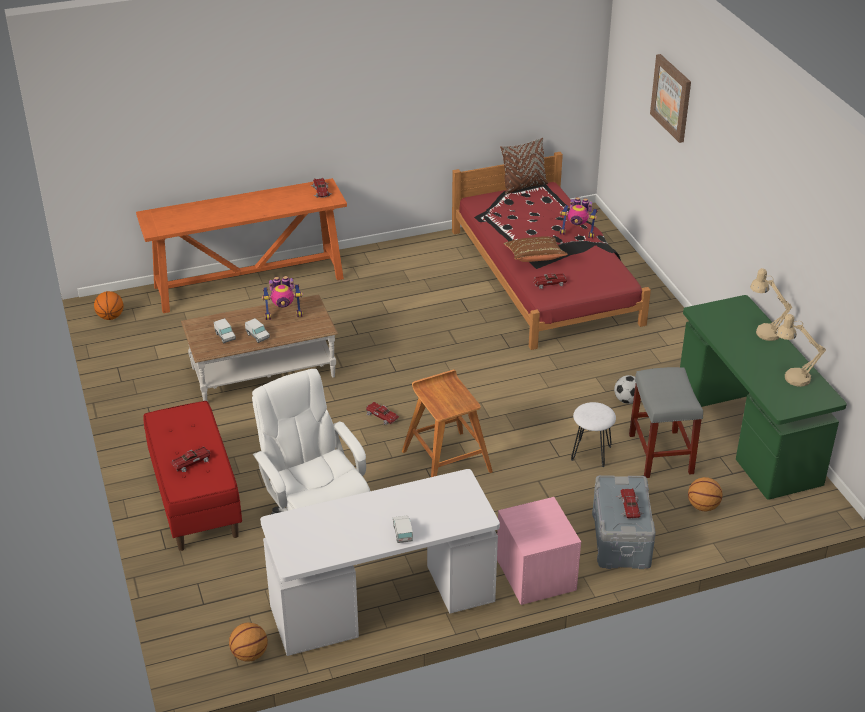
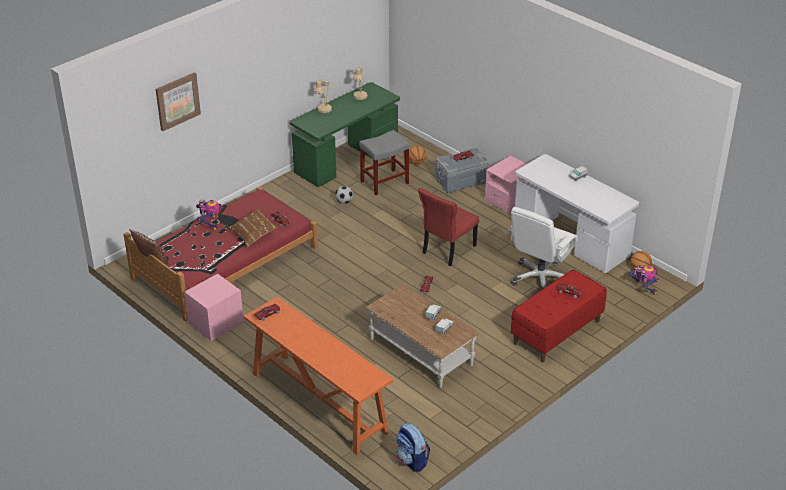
camera: 115 degrees left, 0 degrees up
basketball [94,291,123,320] -> backpack [397,423,430,472]
toy robot [262,276,303,320] -> toy robot moved to [628,265,659,295]
brown stool [402,370,493,477] -> red chair [418,188,479,266]
white stool [571,402,616,467] -> none
none -> pink nightstand [184,274,244,341]

